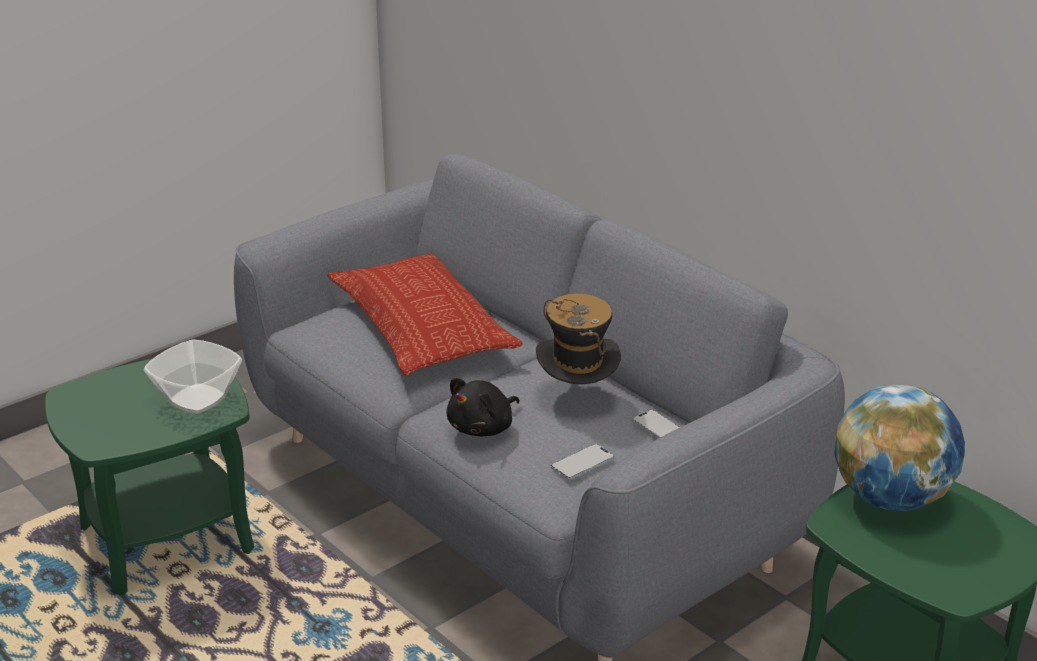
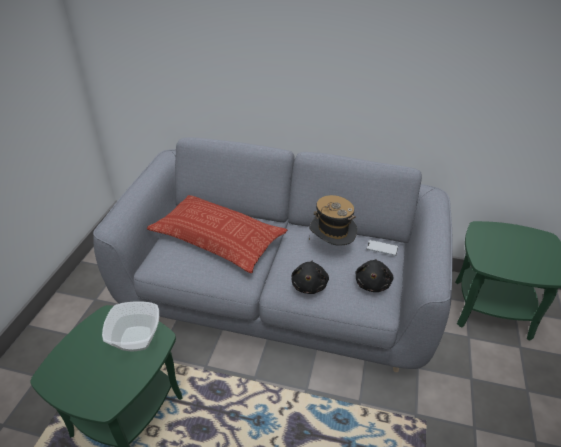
camera: 35 degrees left, 10 degrees up
phone [551,444,614,480] -> black plush toy [355,259,393,292]
globe [834,384,965,511] -> none

